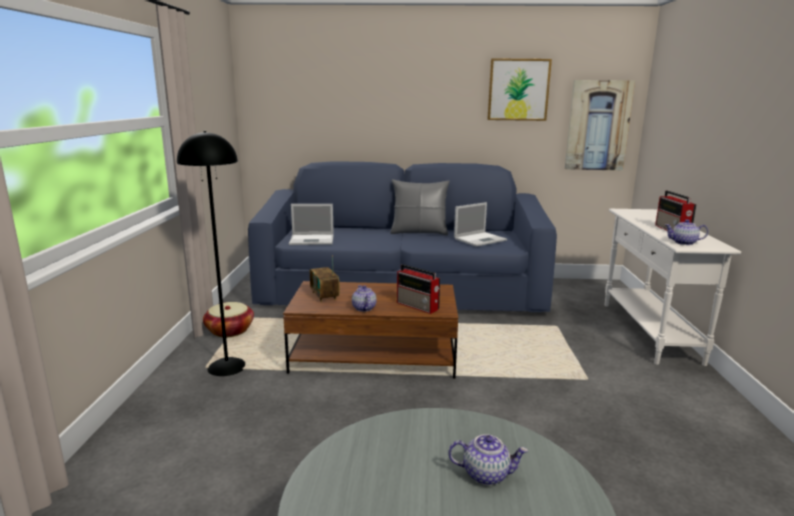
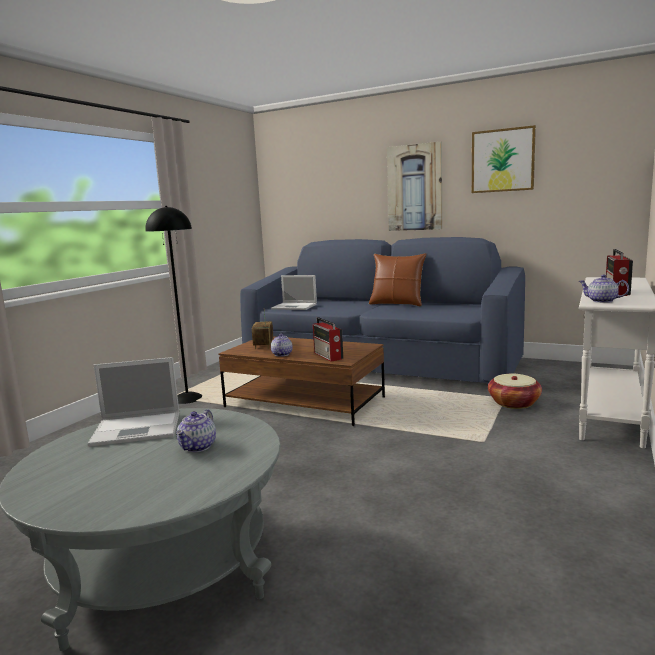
camera: 25 degrees right, 5 degrees down
basket [203,302,254,337] -> basket moved to [488,374,542,409]
grey pillow [390,179,449,235] -> brown pillow [369,253,427,306]
teapot [448,434,528,485] -> teapot turned 75 degrees clockwise [176,409,216,452]
laptop [454,202,507,247] -> laptop moved to [87,357,179,447]
picture [565,80,635,170] -> picture moved to [387,142,442,231]

